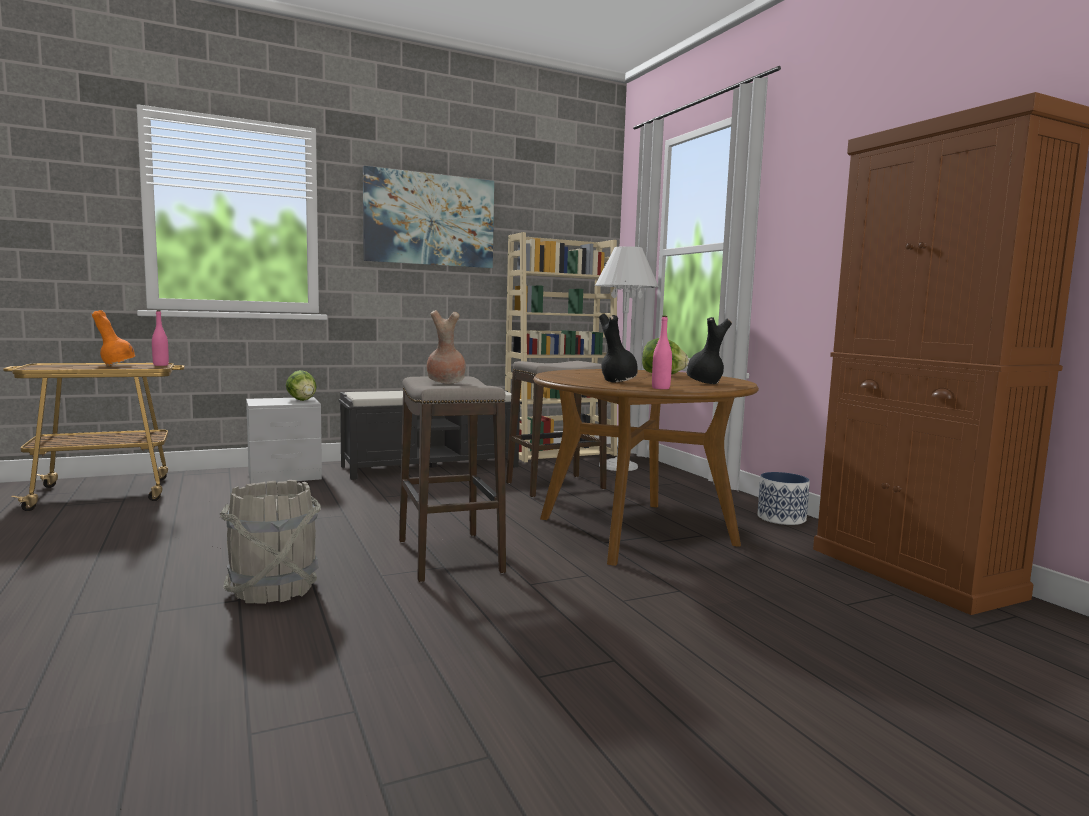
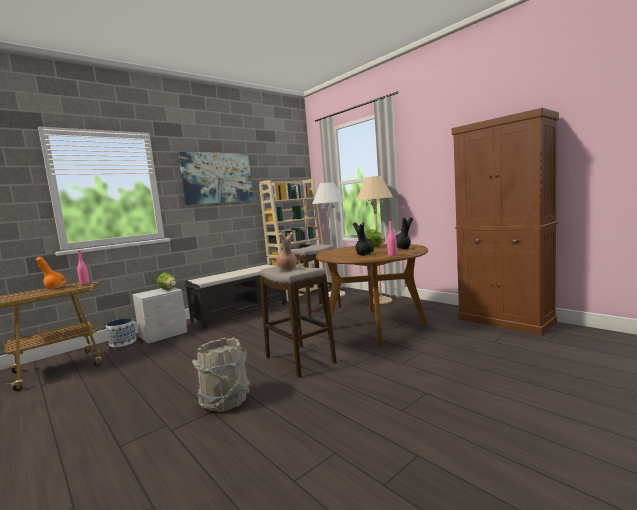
camera: 15 degrees left, 0 degrees up
planter [757,472,810,525] -> planter moved to [106,318,136,347]
none -> beige floor lamp [357,176,393,304]

